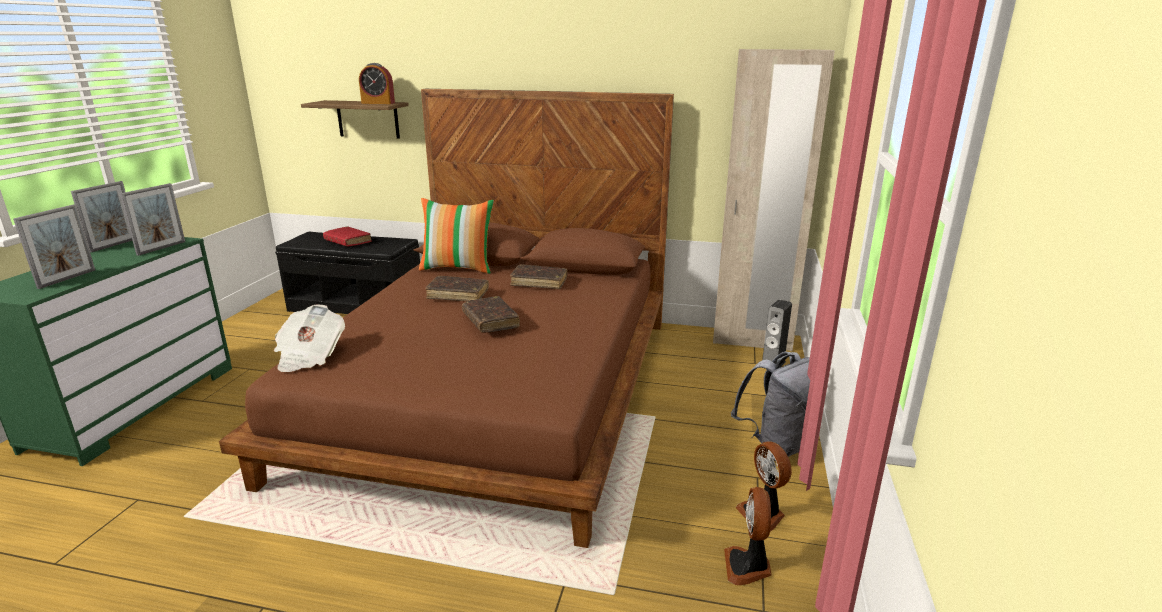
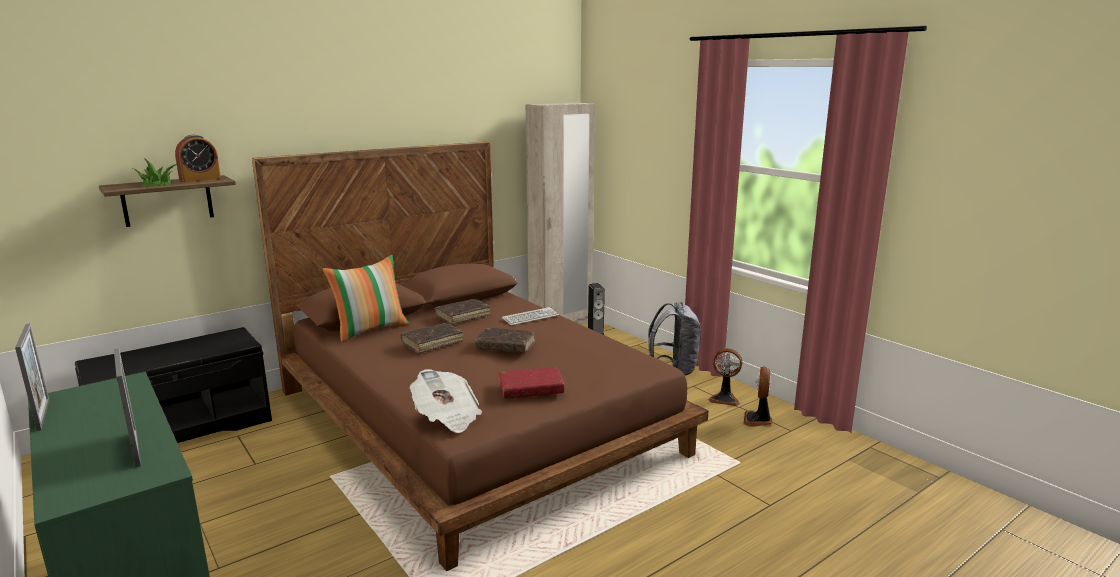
camera: 50 degrees left, 5 degrees down
picture frame [120,183,185,256] -> none
red book [323,226,372,247] -> red book moved to [499,367,565,399]
fan [724,487,772,585] -> fan turned 60 degrees clockwise [744,366,772,427]
none -> potted plant [133,157,177,187]
none -> keyboard [502,307,559,326]

